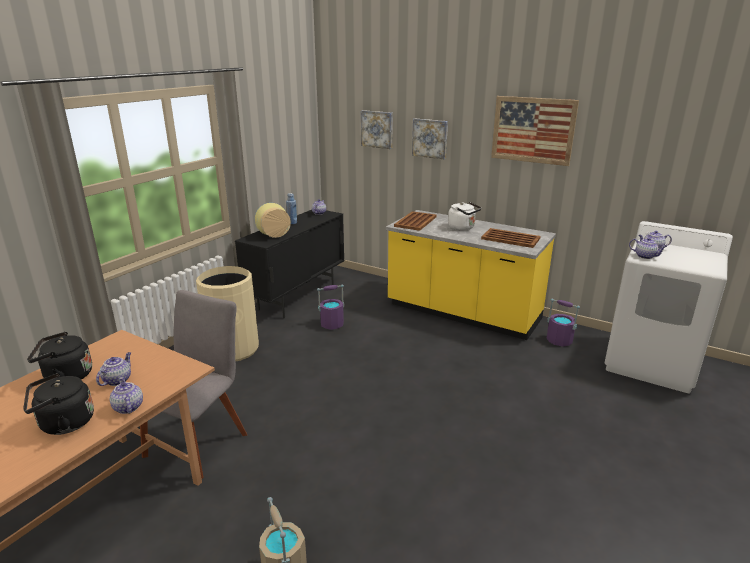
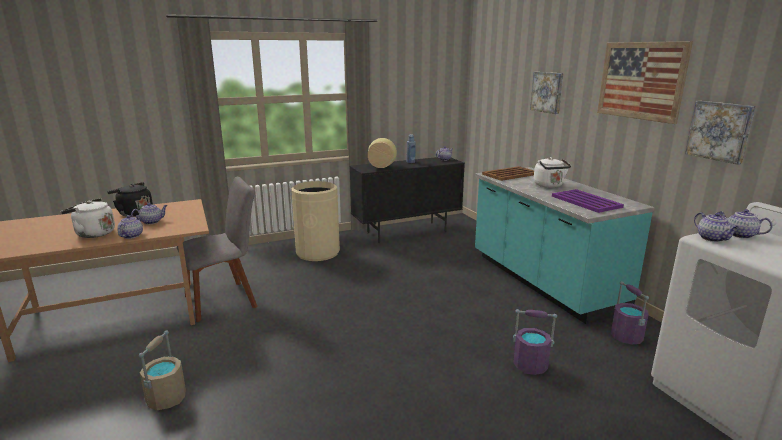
camera: 35 degrees right, 5 degrees down
black kettle [23,373,94,435] -> white kettle [61,198,115,238]
purple bucket [317,284,345,330] -> purple bucket moved to [513,309,557,375]
picture [361,110,393,149] -> picture moved to [685,101,756,165]
yellow counter [386,210,556,340] -> turquoise counter [475,167,654,324]
brown tray [481,228,541,248] -> purple tray [552,189,624,213]

